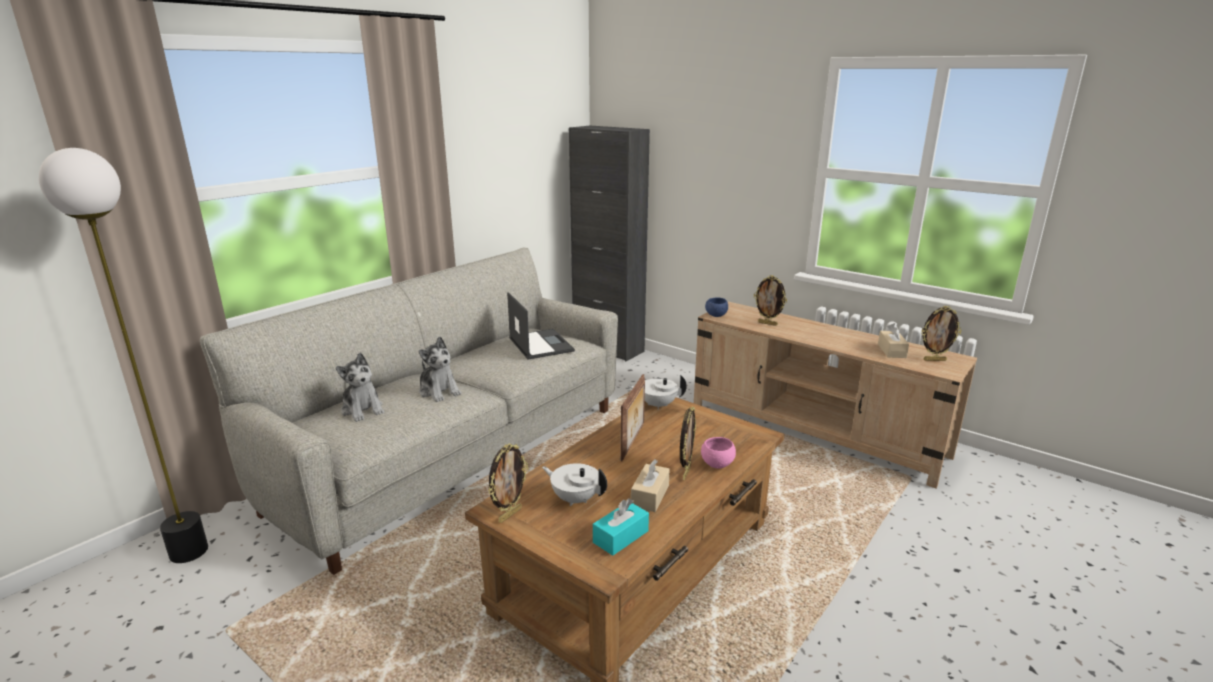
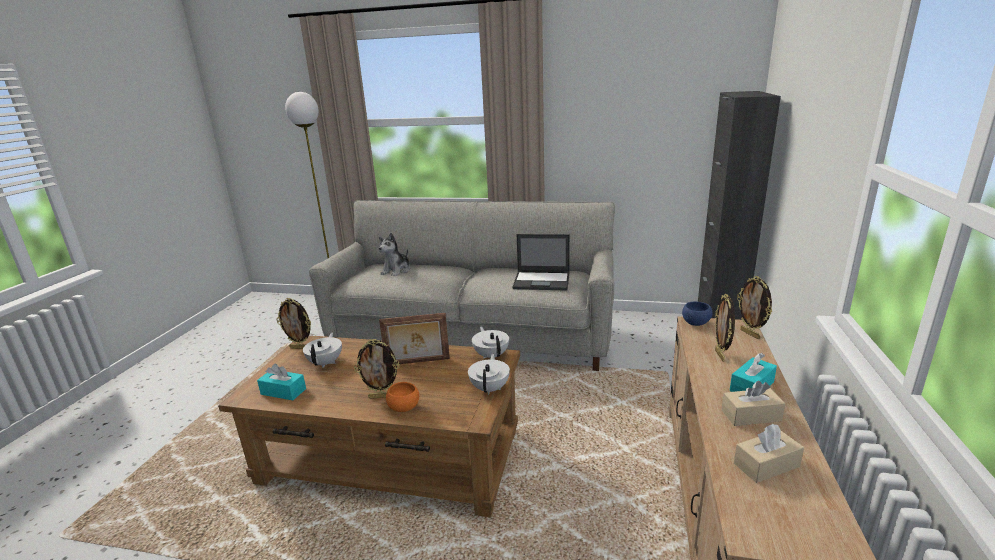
camera: 65 degrees right, 0 degrees up
plush toy [419,336,461,402] -> none
laptop [507,292,575,360] -> laptop turned 60 degrees clockwise [512,234,570,291]
beige tissue box [631,459,670,512] -> beige tissue box moved to [721,381,785,426]
pink bowl [701,437,736,469] -> orange bowl [386,382,419,412]
picture frame [921,306,961,361] -> picture frame moved to [737,276,772,339]
none -> white teapot [468,354,510,395]
none -> turquoise tissue box [730,353,777,392]

